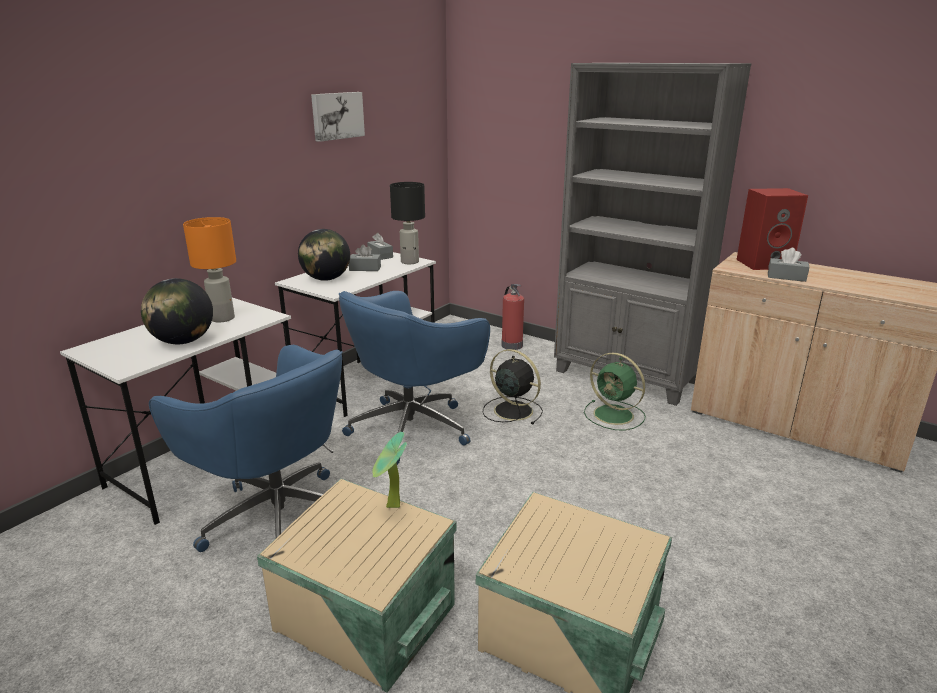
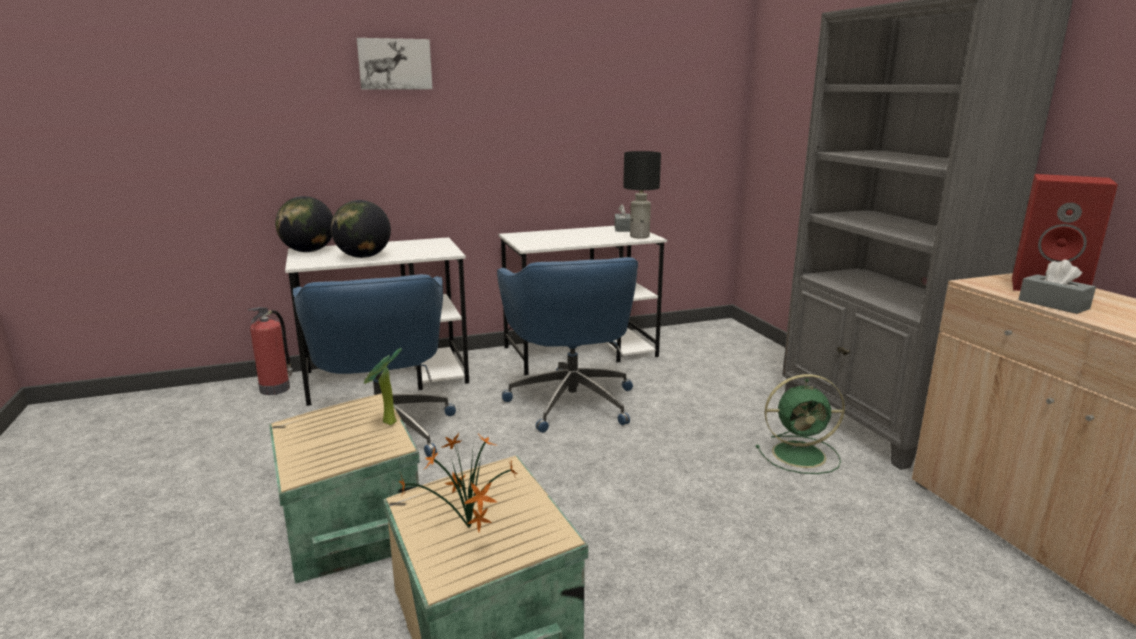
camera: 35 degrees right, 5 degrees down
orange table lamp [183,217,236,322] -> none
globe [298,229,350,281] -> globe moved to [275,196,333,252]
picture [311,92,365,142] -> picture moved to [356,38,433,89]
blue office chair [339,291,490,465] -> blue office chair turned 90 degrees counterclockwise [497,257,638,433]
grey tissue box [349,244,381,271] -> none
black fan [483,349,543,424] -> none
fire extinguisher [502,284,524,350] -> fire extinguisher moved to [247,307,293,395]
green fan [584,352,646,431] -> green fan turned 75 degrees counterclockwise [756,374,845,474]
none -> potted plant [399,433,517,532]

